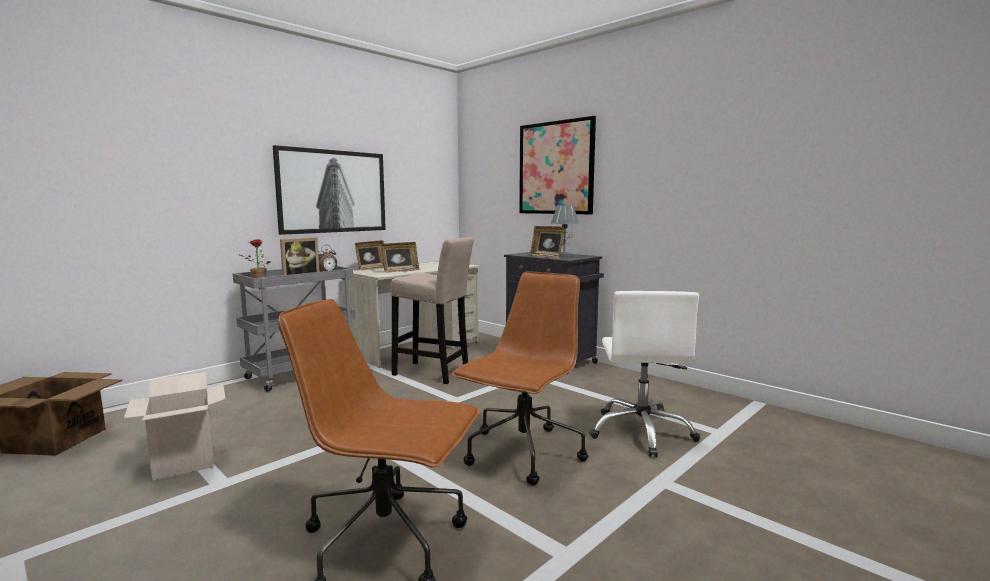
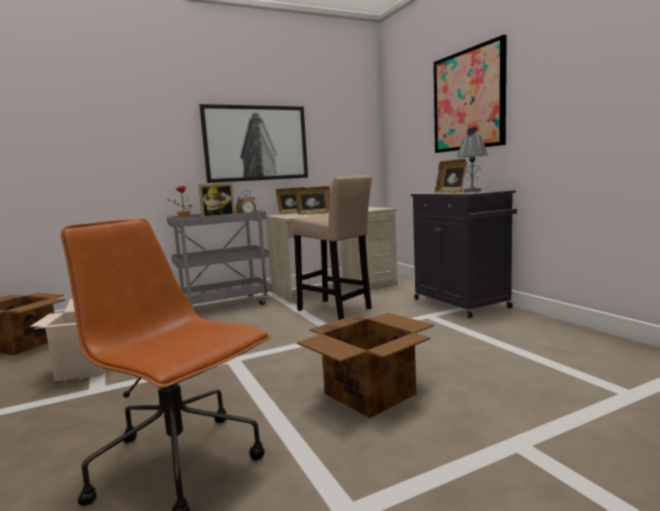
camera: 20 degrees right, 0 degrees up
brown office chair [452,272,588,485] -> cardboard box [297,313,434,418]
white office chair [589,291,700,457] -> none

